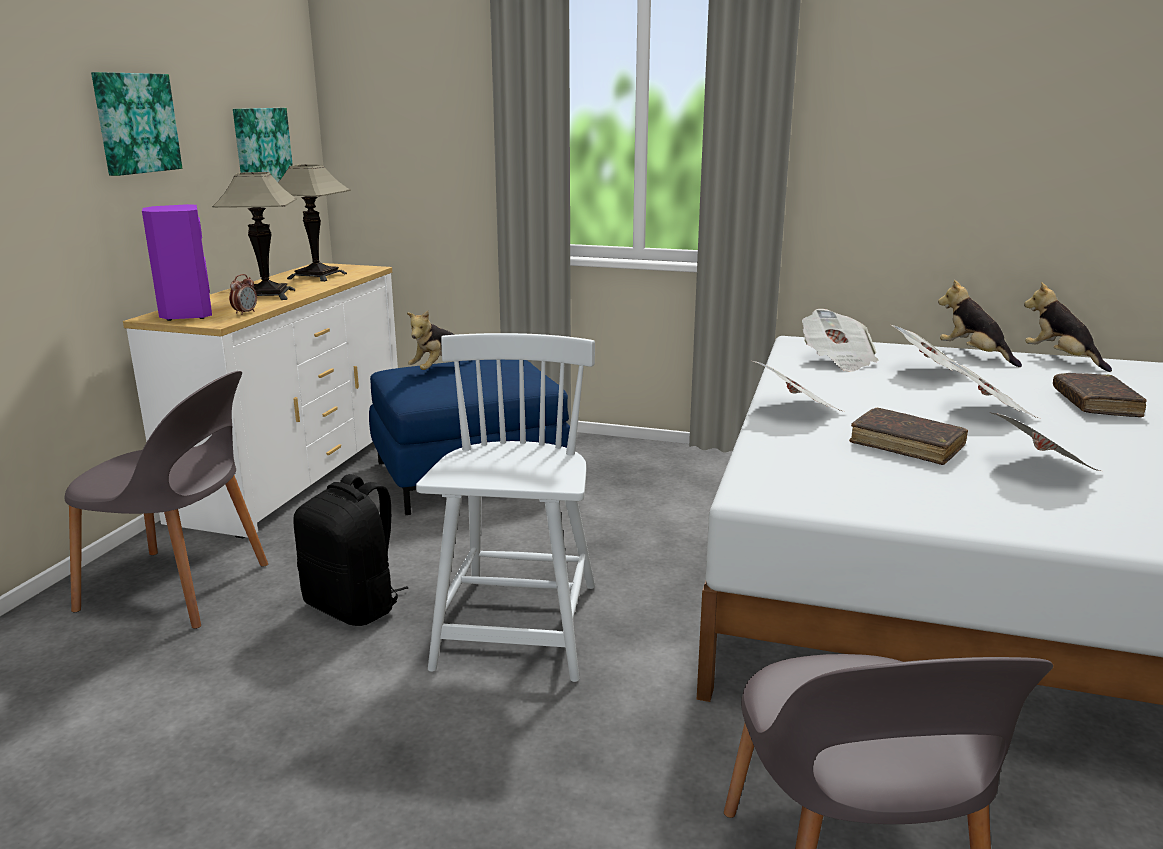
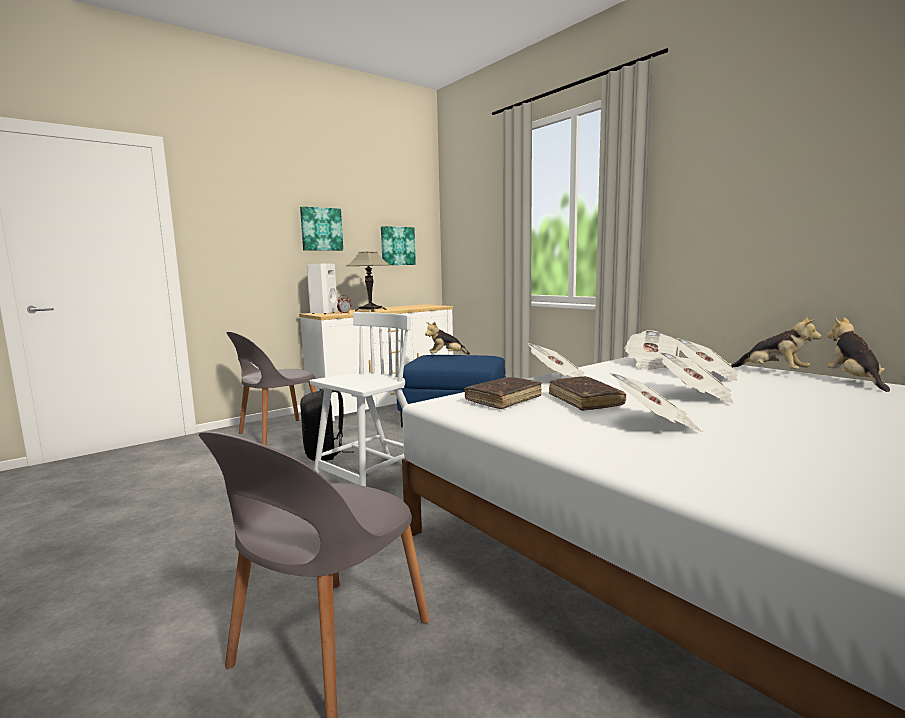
camera: 35 degrees right, 10 degrees down
grey chair [65,371,268,629] -> grey chair turned 90 degrees clockwise [227,332,316,446]
purple speaker [142,204,212,321] -> white speaker [307,264,338,314]
table lamp [278,164,351,282] -> none
plush toy [938,280,1022,367] -> plush toy turned 135 degrees clockwise [731,316,821,369]
brown book [1053,373,1147,417] -> brown book moved to [464,377,542,409]

